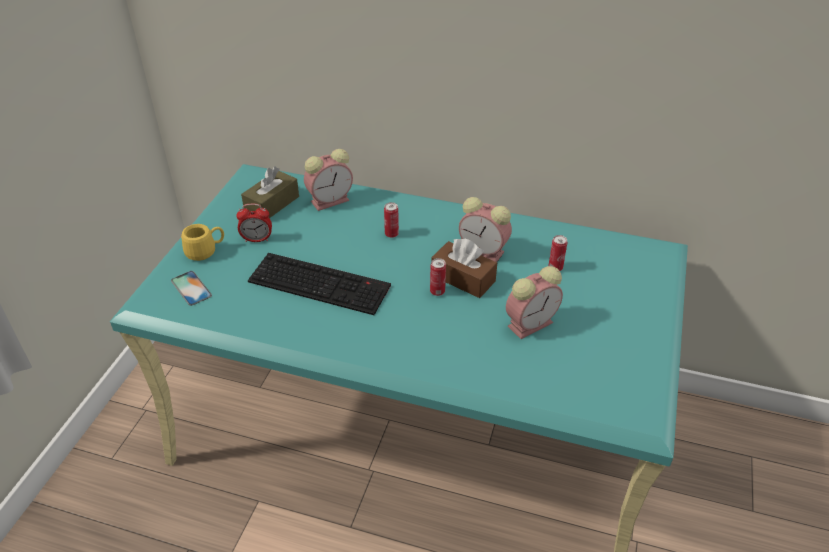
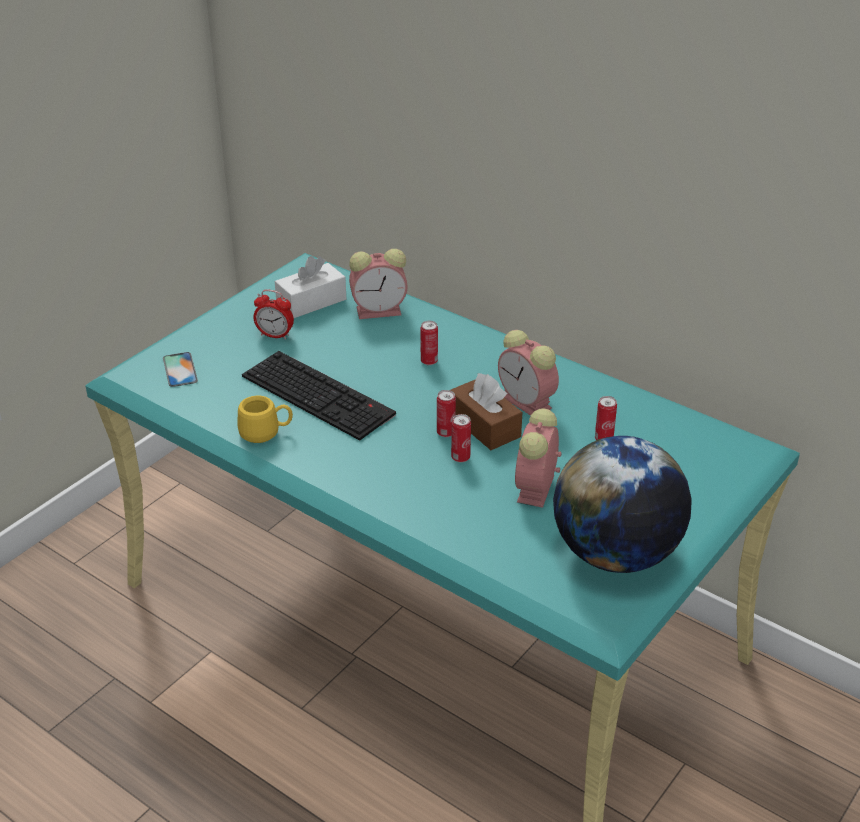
camera: 20 degrees right, 5 degrees down
yellow mug [181,224,224,261] -> yellow mug moved to [238,396,293,443]
brown tissue box [241,166,299,218] -> white tissue box [275,256,346,318]
alarm clock [506,266,563,339] -> alarm clock turned 120 degrees clockwise [515,408,562,508]
none -> can [451,414,471,462]
none -> globe [553,436,692,573]

